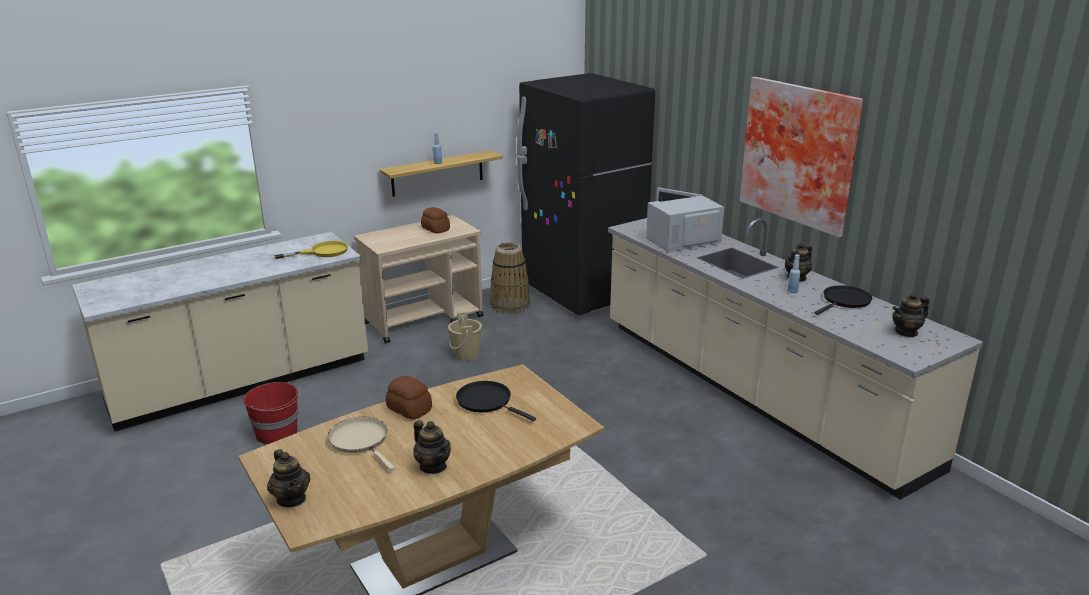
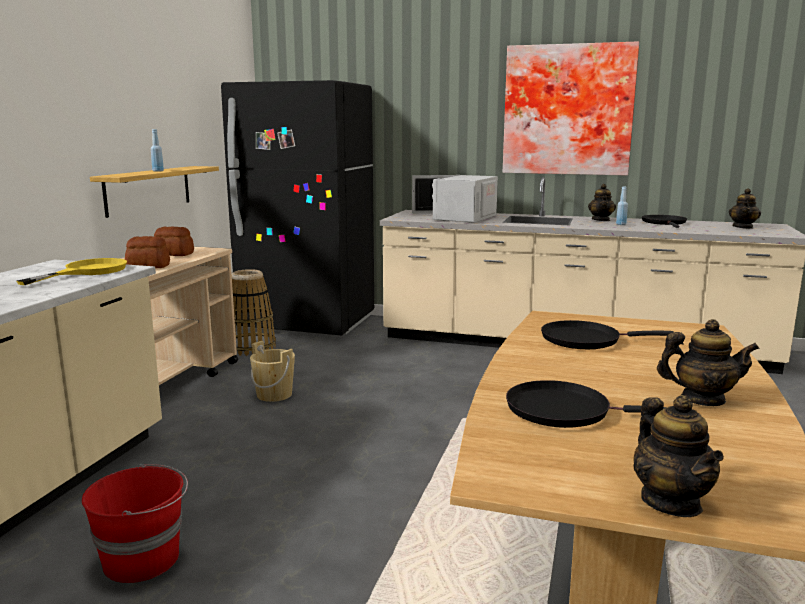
camera: 40 degrees left, 10 degrees down
teapot [267,449,310,507] -> teapot turned 60 degrees clockwise [633,395,724,517]
beige frying pan [328,417,395,471] -> black frying pan [506,380,668,428]
bread [386,376,432,419] -> bread moved to [125,236,170,268]

